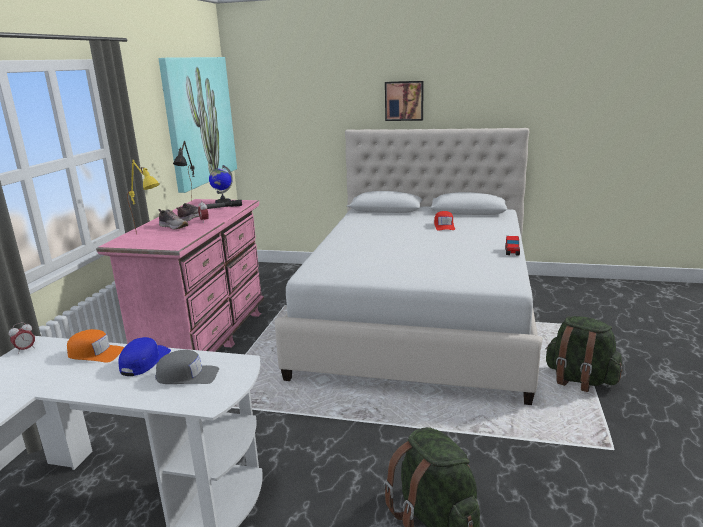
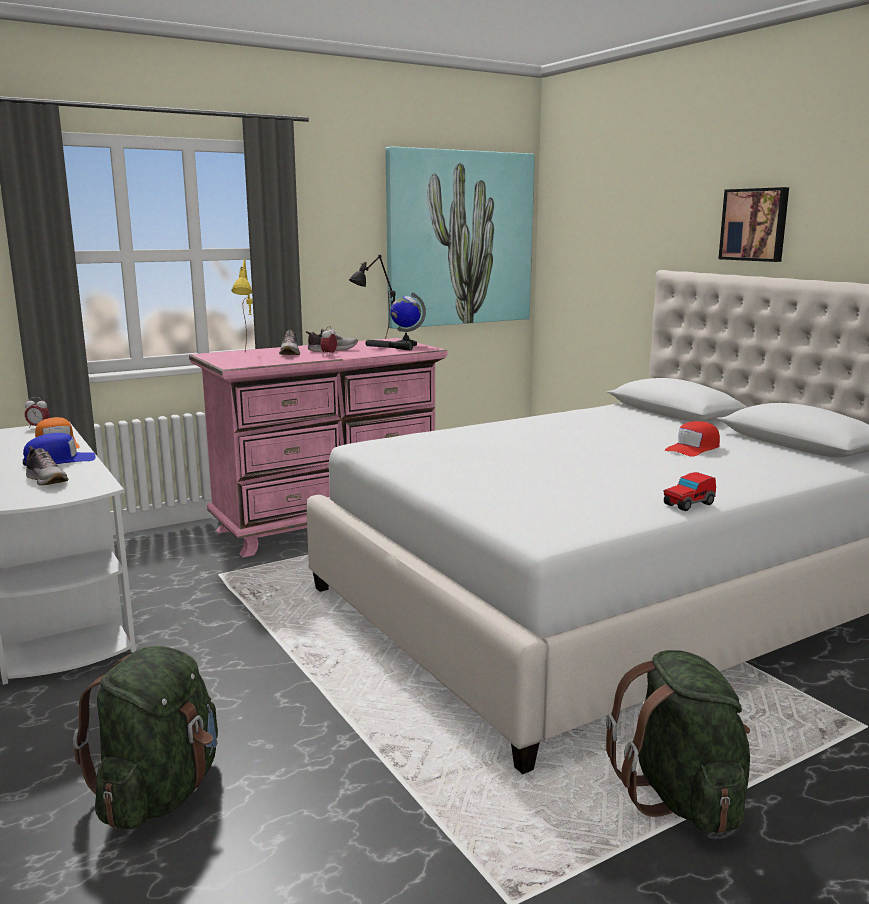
camera: 45 degrees right, 5 degrees down
grey cap [155,350,219,384] -> shoe [26,446,68,486]

